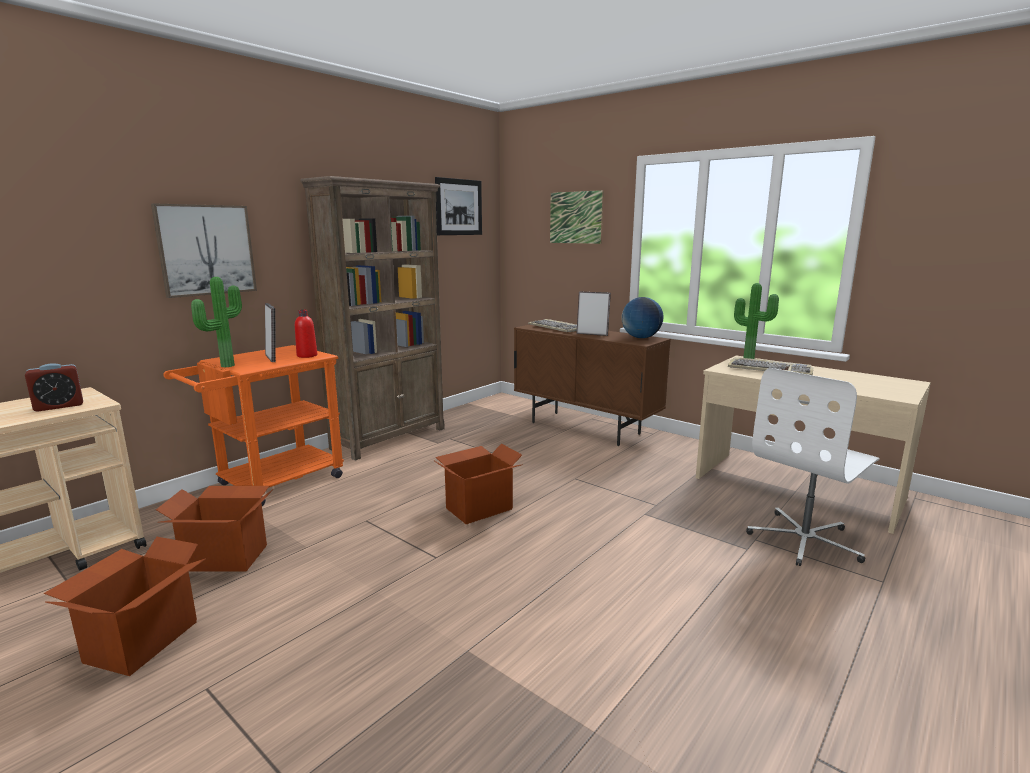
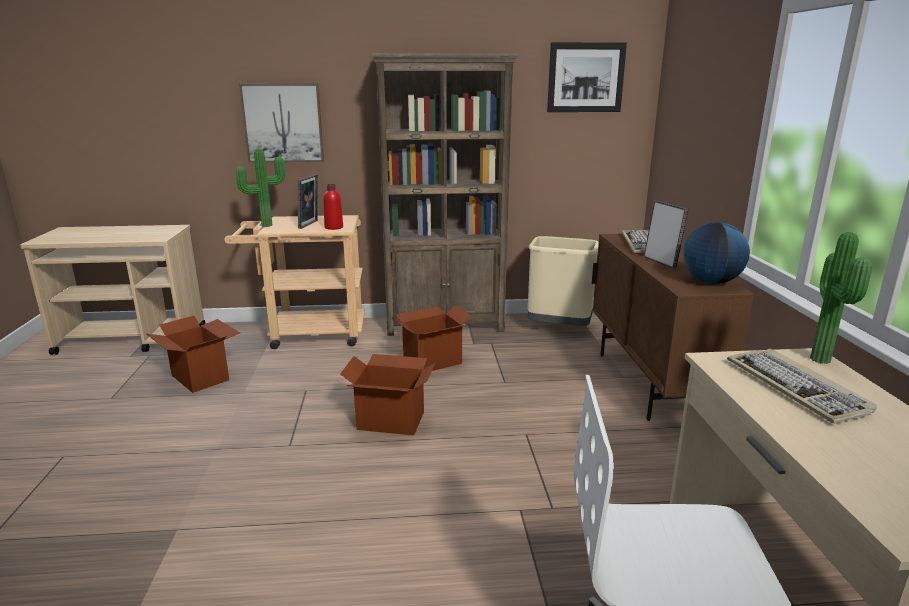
camera: 45 degrees right, 5 degrees up
alarm clock [25,363,83,412] -> none
cardboard box [44,537,206,676] -> cardboard box moved to [392,305,472,371]
orange cart [163,345,344,506] -> beige cart [224,215,365,349]
picture [550,190,603,244] -> none
none -> beige trash can [527,236,599,326]

